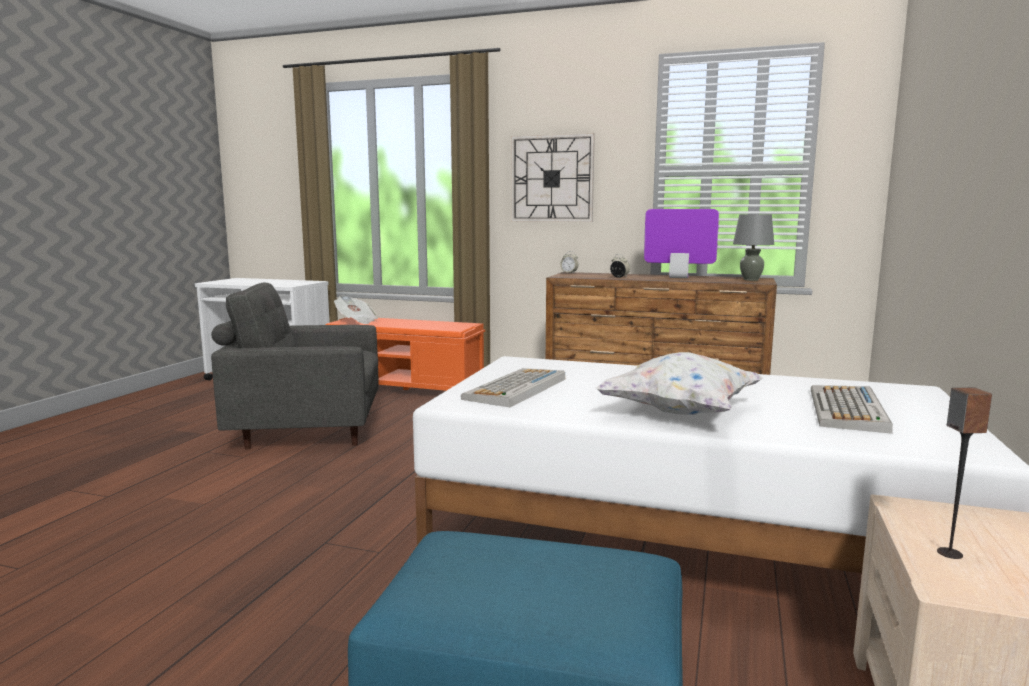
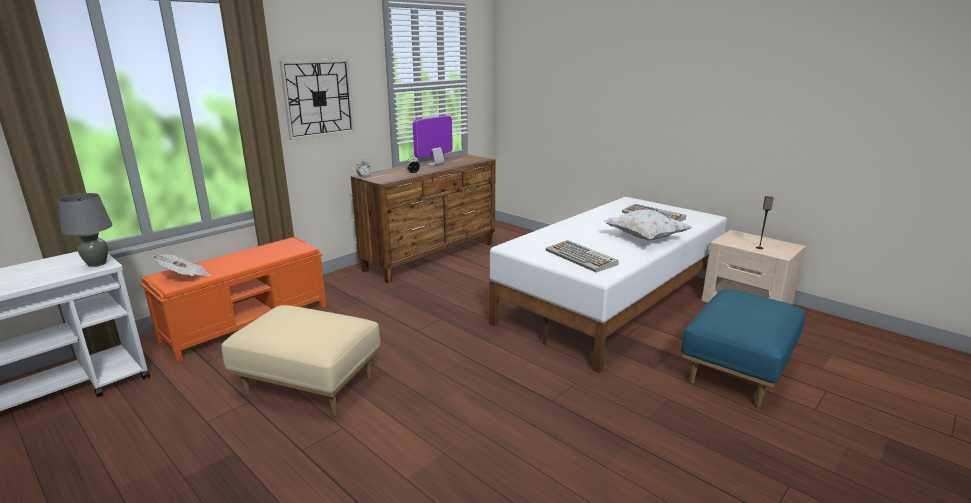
camera: 65 degrees left, 10 degrees up
grey armchair [211,283,379,450] -> beige ottoman [222,305,381,416]
grey table lamp [733,214,774,281] -> grey table lamp moved to [58,193,112,267]

